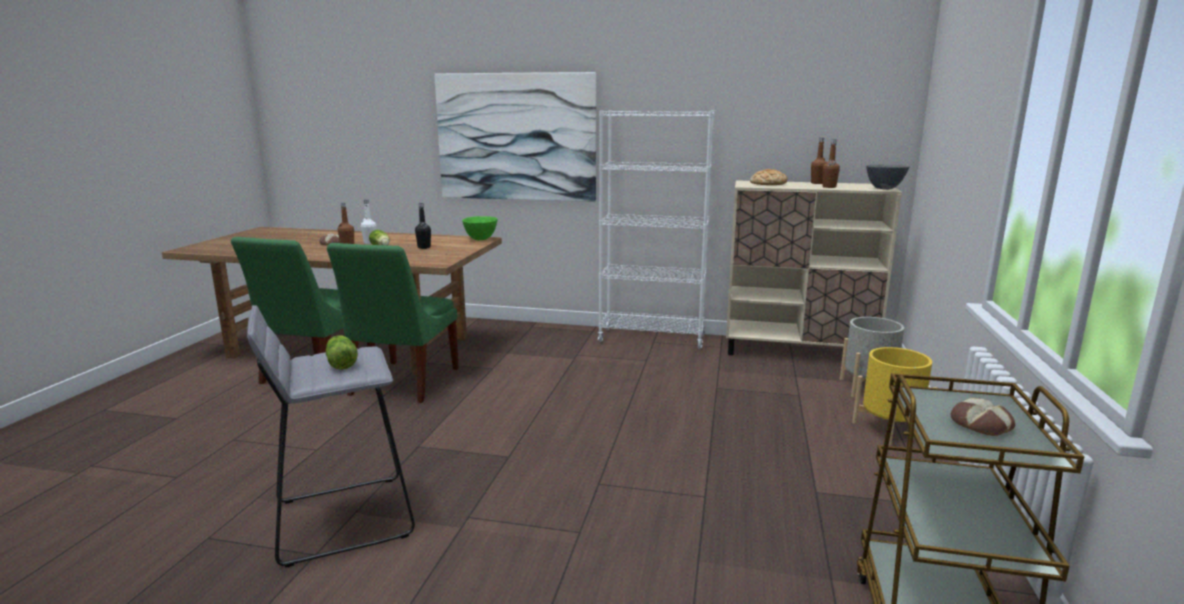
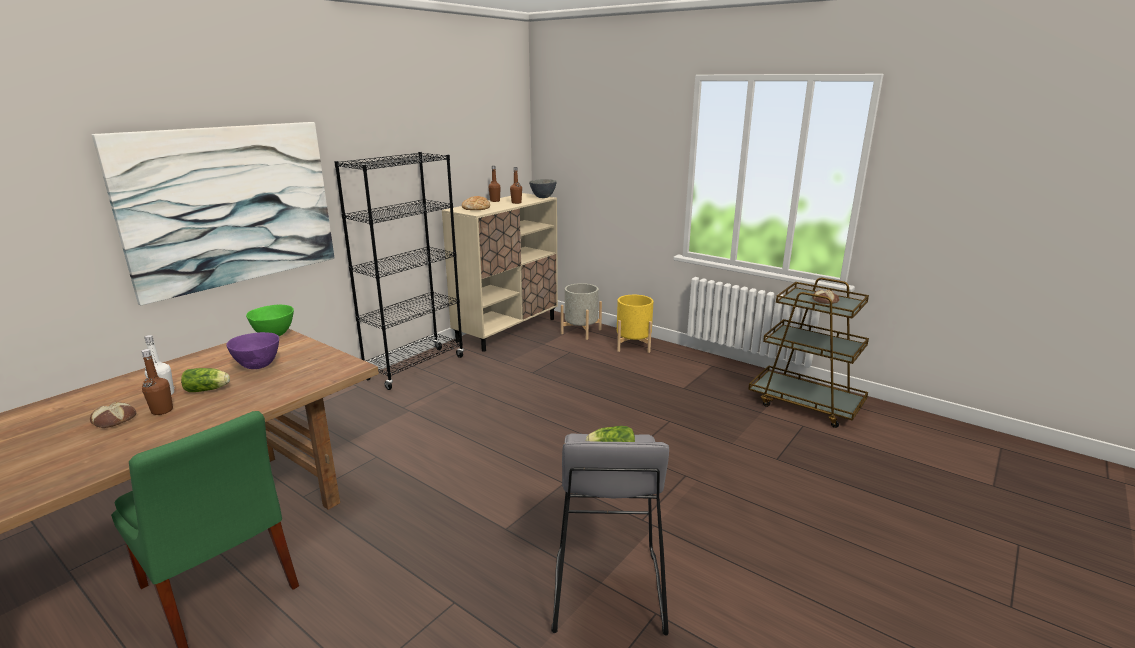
camera: 65 degrees left, 5 degrees up
green chair [327,243,459,403] -> none
black bottle [415,203,431,249] -> purple bowl [226,332,279,369]
white bookcase [598,110,715,349] -> black bookcase [334,152,464,390]

